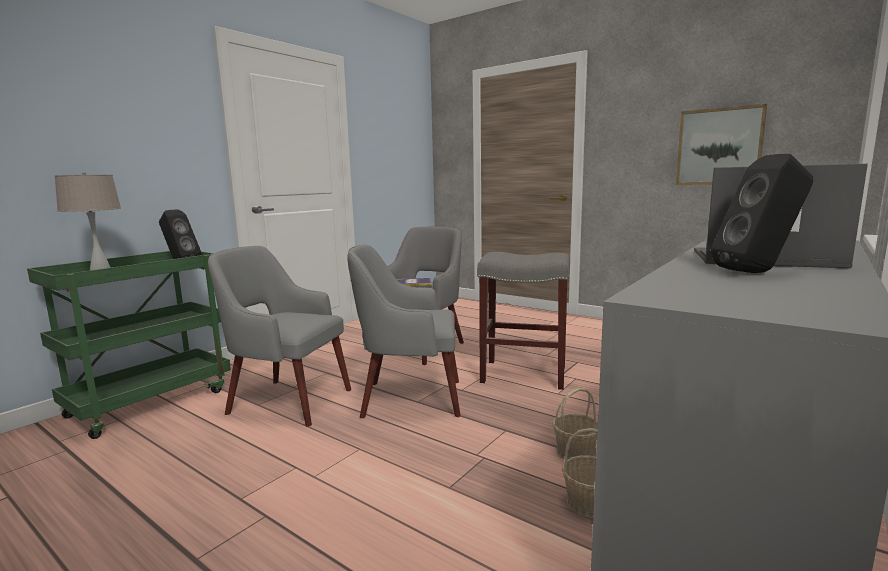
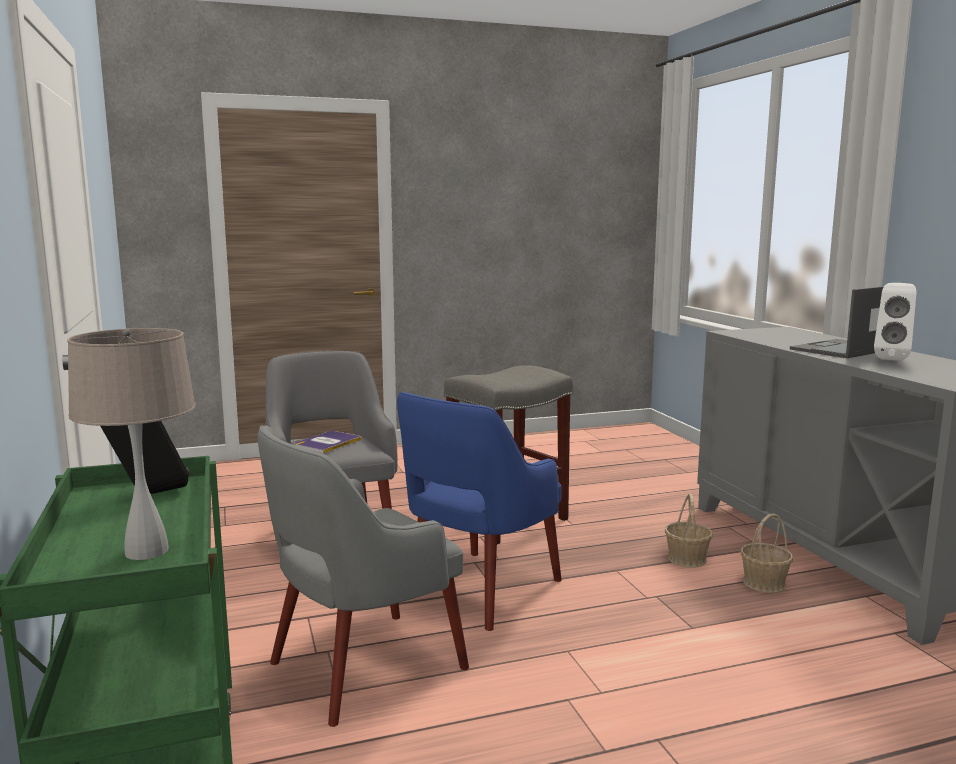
camera: 55 degrees left, 0 degrees up
grey armchair [347,245,461,418] -> blue armchair [397,392,562,631]
picture [676,104,767,185] -> none
black speaker [711,154,813,273] -> white speaker [874,283,916,361]

